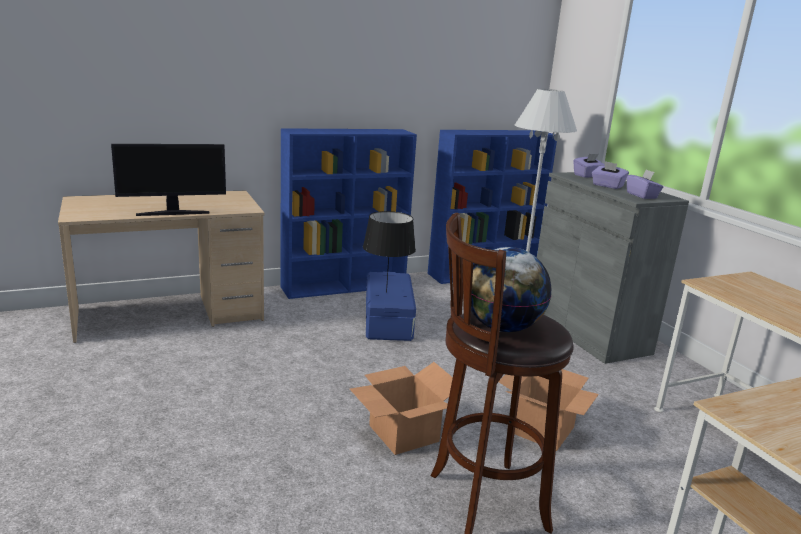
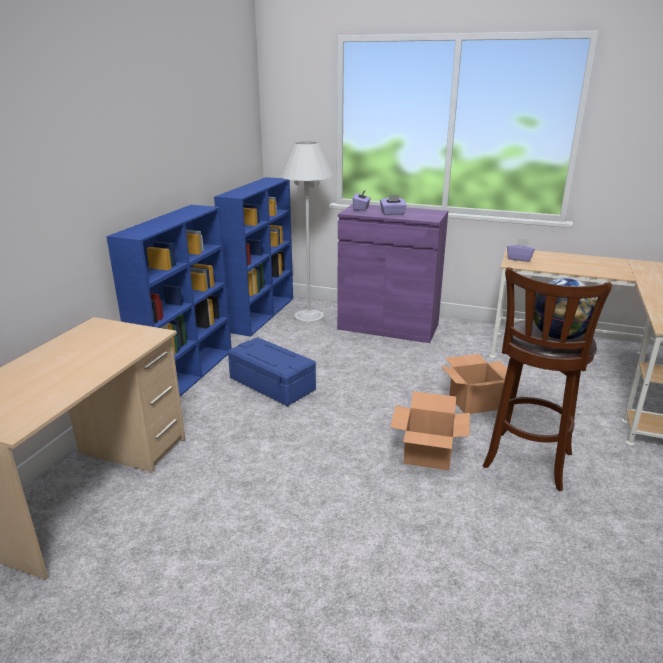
camera: 45 degrees left, 5 degrees up
monitor [111,144,226,216] -> none
black table lamp [363,211,416,293] -> none
grey cabinet [537,172,689,364] -> purple cabinet [337,204,448,343]
purple tissue box [627,169,663,199] -> purple tissue box moved to [507,238,535,262]

